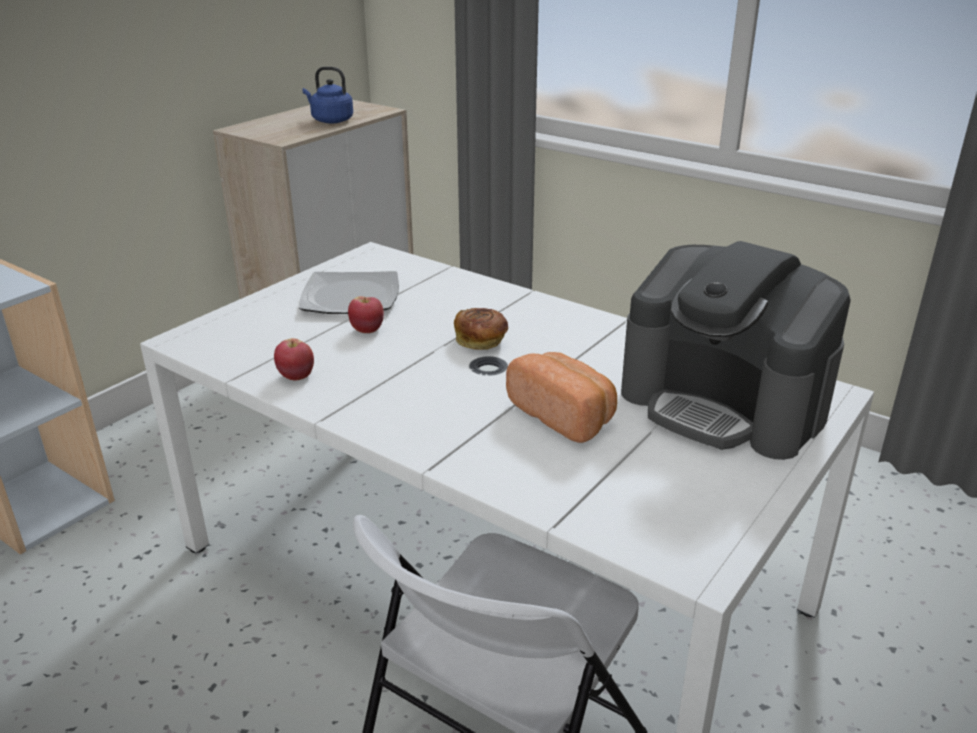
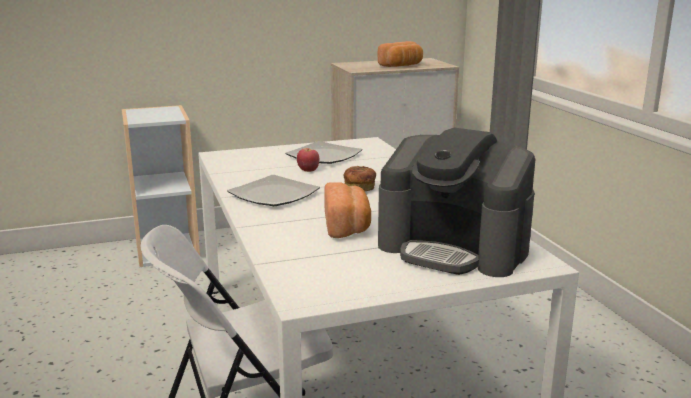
camera: 35 degrees right, 10 degrees down
apple [274,338,314,381] -> none
blue kettle [303,67,353,123] -> bread [378,41,423,67]
coffee machine [621,241,851,460] -> coffee machine turned 45 degrees counterclockwise [378,127,535,277]
none -> plate [227,175,320,206]

